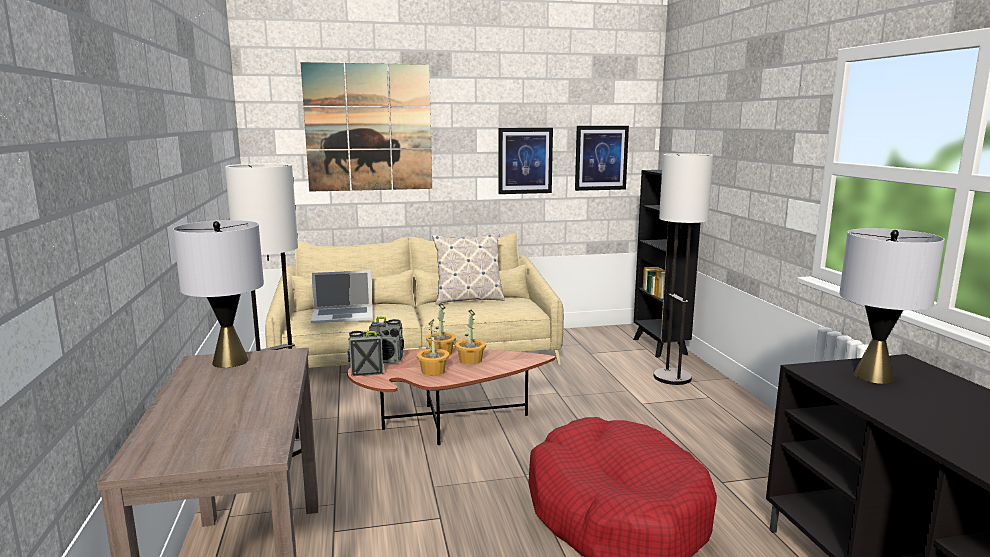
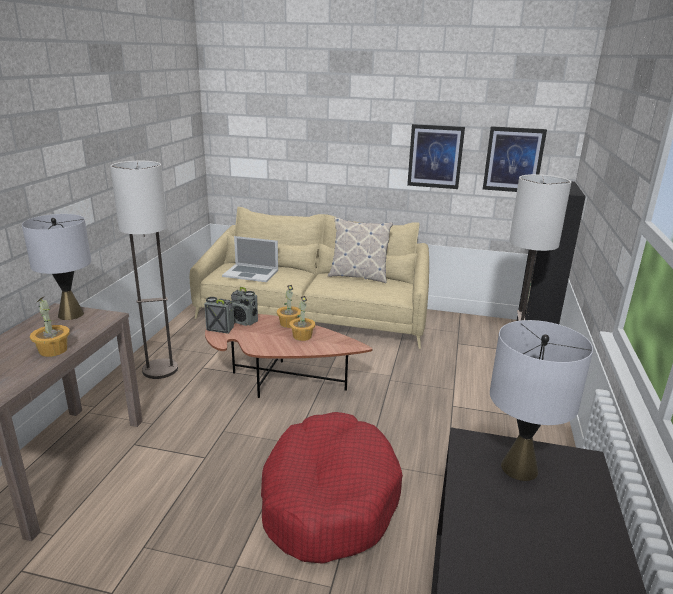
camera: 25 degrees right, 10 degrees up
picture [300,62,432,192] -> none
potted plant [417,319,449,376] -> potted plant moved to [30,296,70,357]

